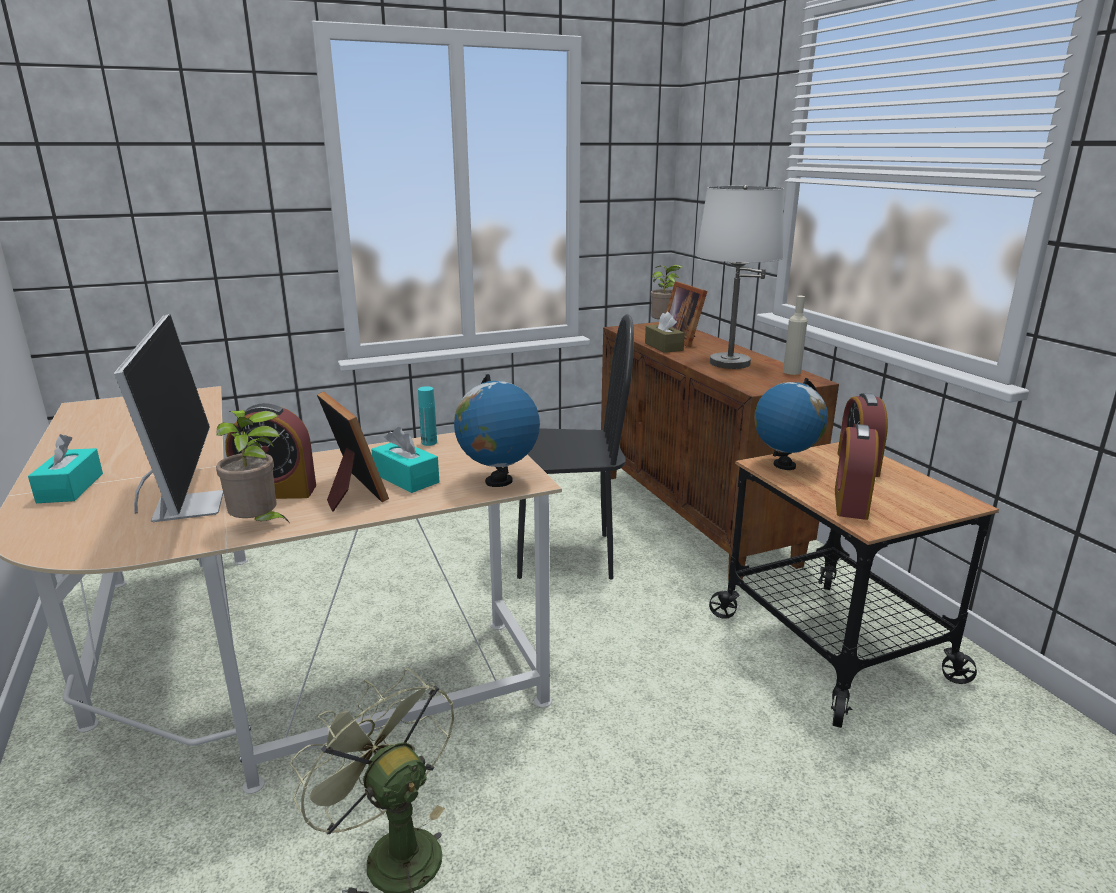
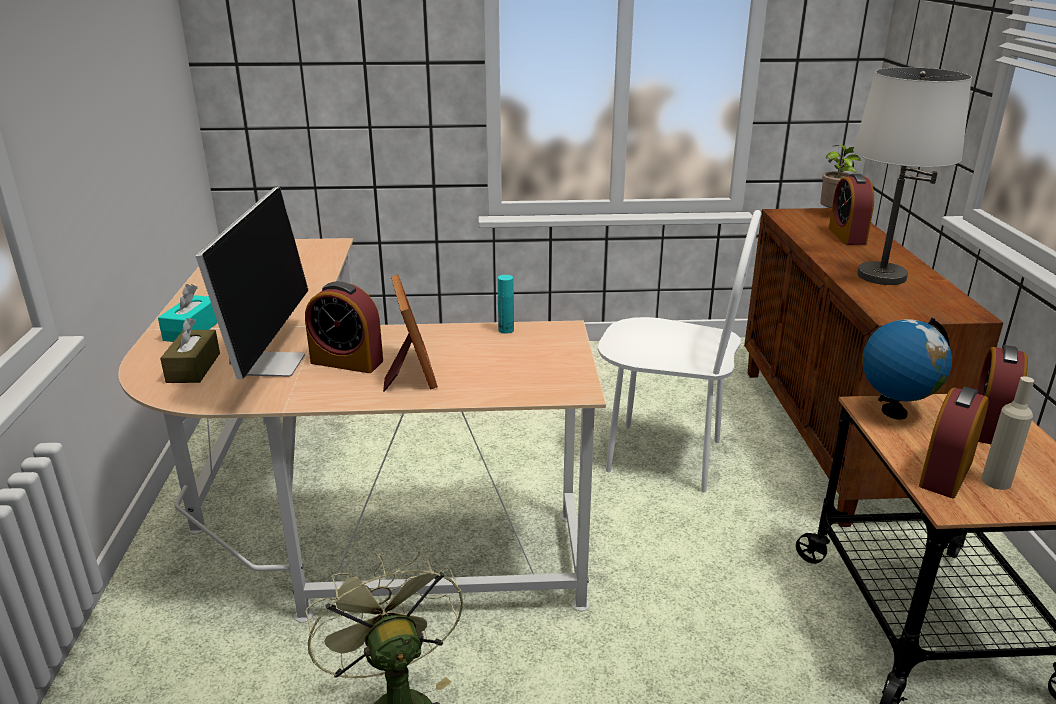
camera: 20 degrees right, 5 degrees up
potted plant [216,410,290,523] -> none
turquoise tissue box [371,427,439,493] -> none
globe [454,374,540,487] -> none
black chair [517,314,634,579] -> white chair [598,210,761,493]
brown tissue box [645,312,685,353] -> brown tissue box moved to [160,318,220,383]
picture frame [666,281,707,347] -> alarm clock [829,174,874,245]
beige bottle [783,296,807,375] -> beige bottle moved to [982,376,1034,490]

